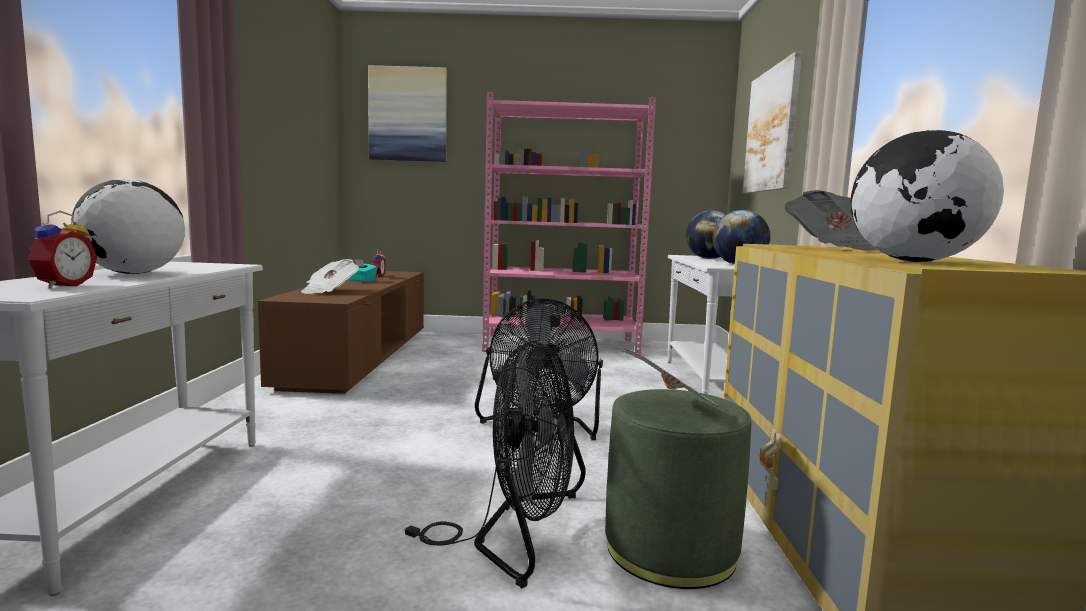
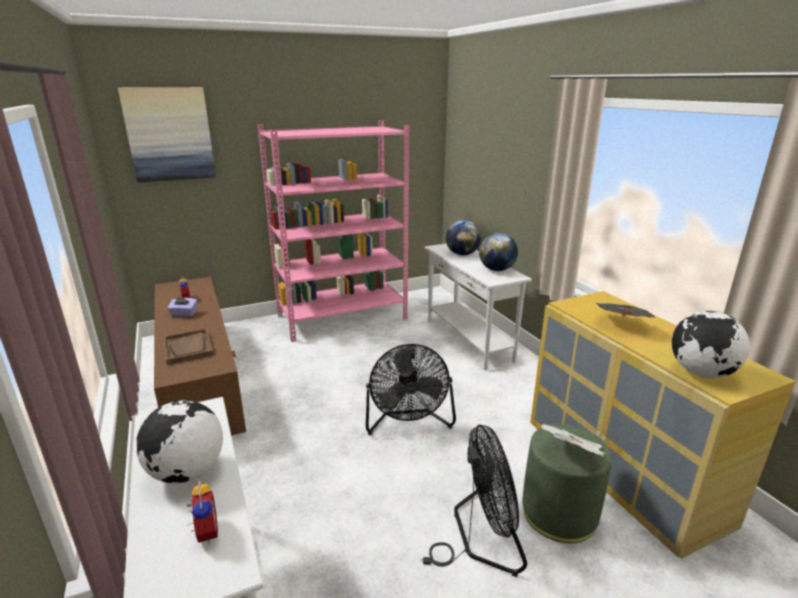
camera: 25 degrees left, 15 degrees up
newspaper [301,259,359,294] -> brown tray [163,328,214,365]
turquoise tissue box [348,259,377,282] -> purple tissue box [167,297,197,317]
picture [743,52,802,193] -> none

